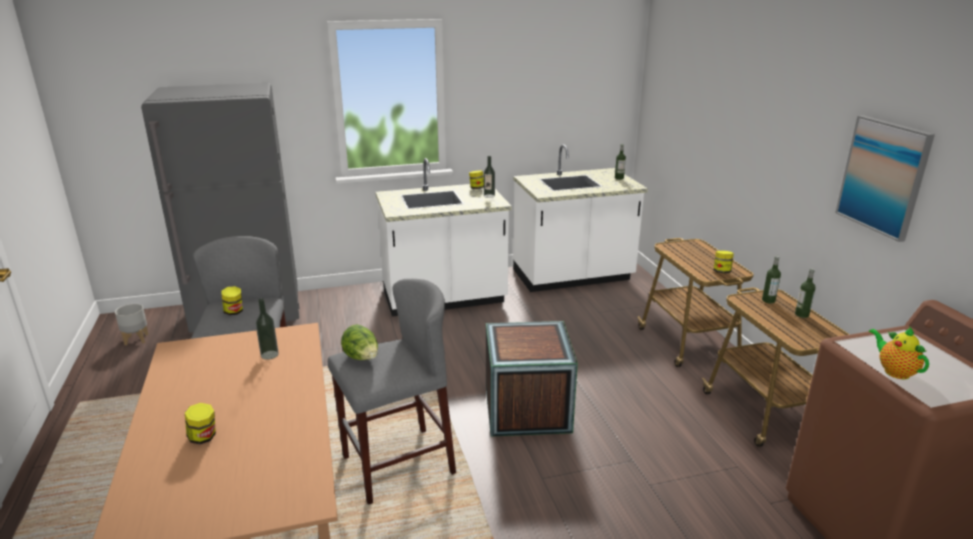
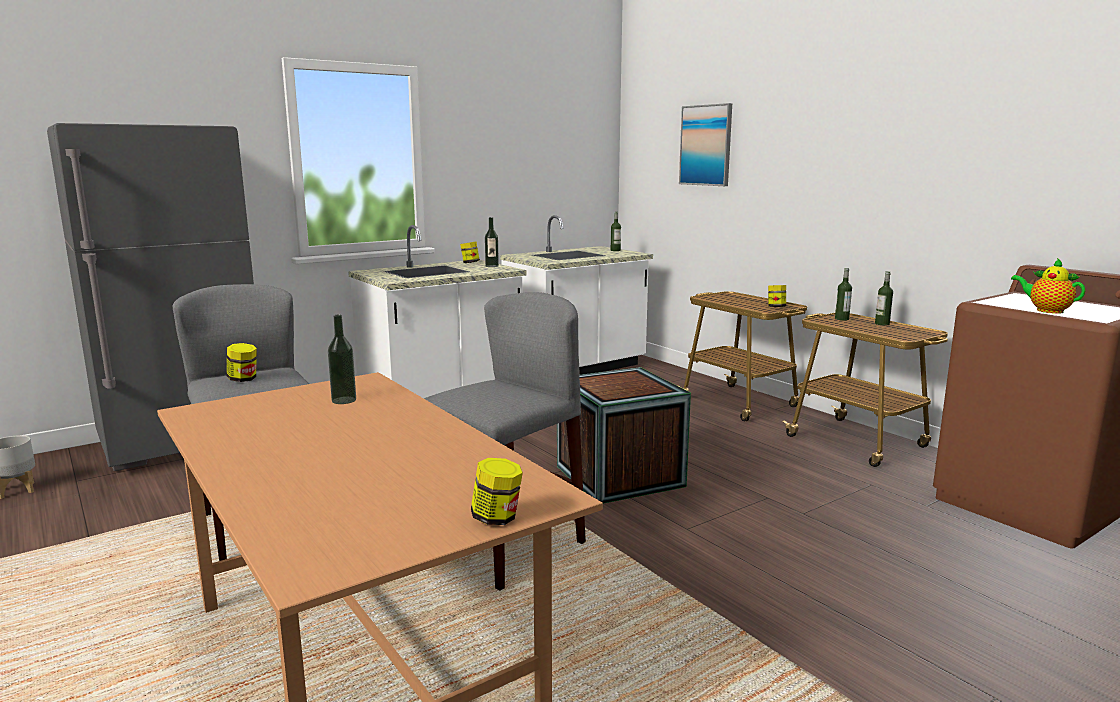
camera: 20 degrees left, 10 degrees down
jar [185,403,216,444] -> jar moved to [471,458,523,525]
lettuce [341,324,378,360] -> none
picture [835,115,935,242] -> picture moved to [679,103,732,186]

